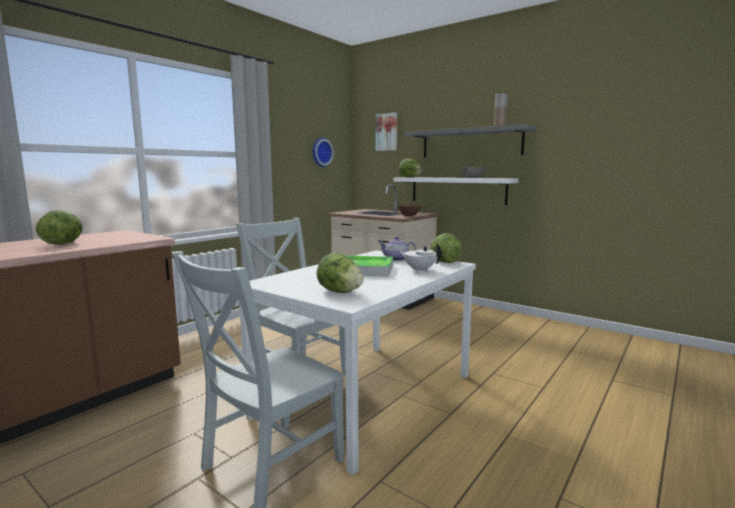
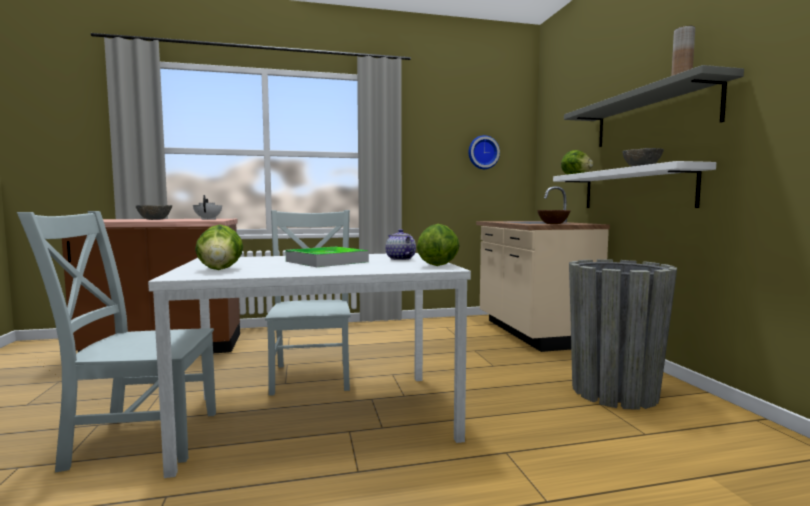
camera: 40 degrees right, 5 degrees down
lettuce [36,210,83,245] -> grey bowl [136,205,172,220]
picture [376,113,397,151] -> none
white teapot [399,243,442,272] -> white teapot moved to [193,195,222,220]
none -> grey planter [569,259,677,410]

